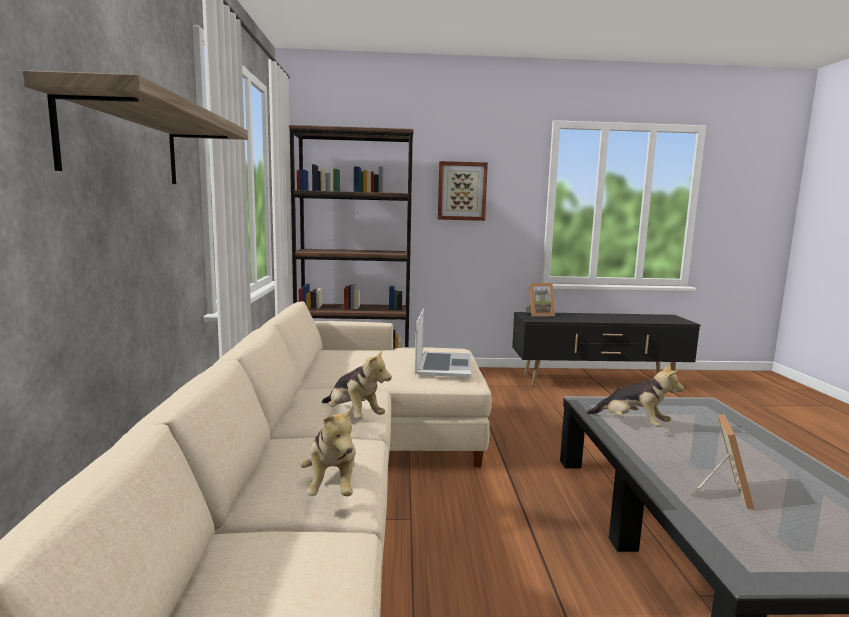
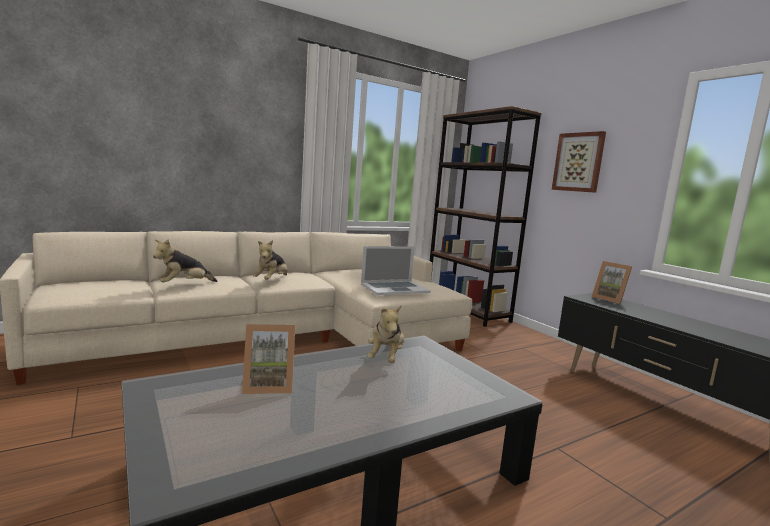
camera: 60 degrees right, 0 degrees up
shelf [23,70,248,184] -> none

